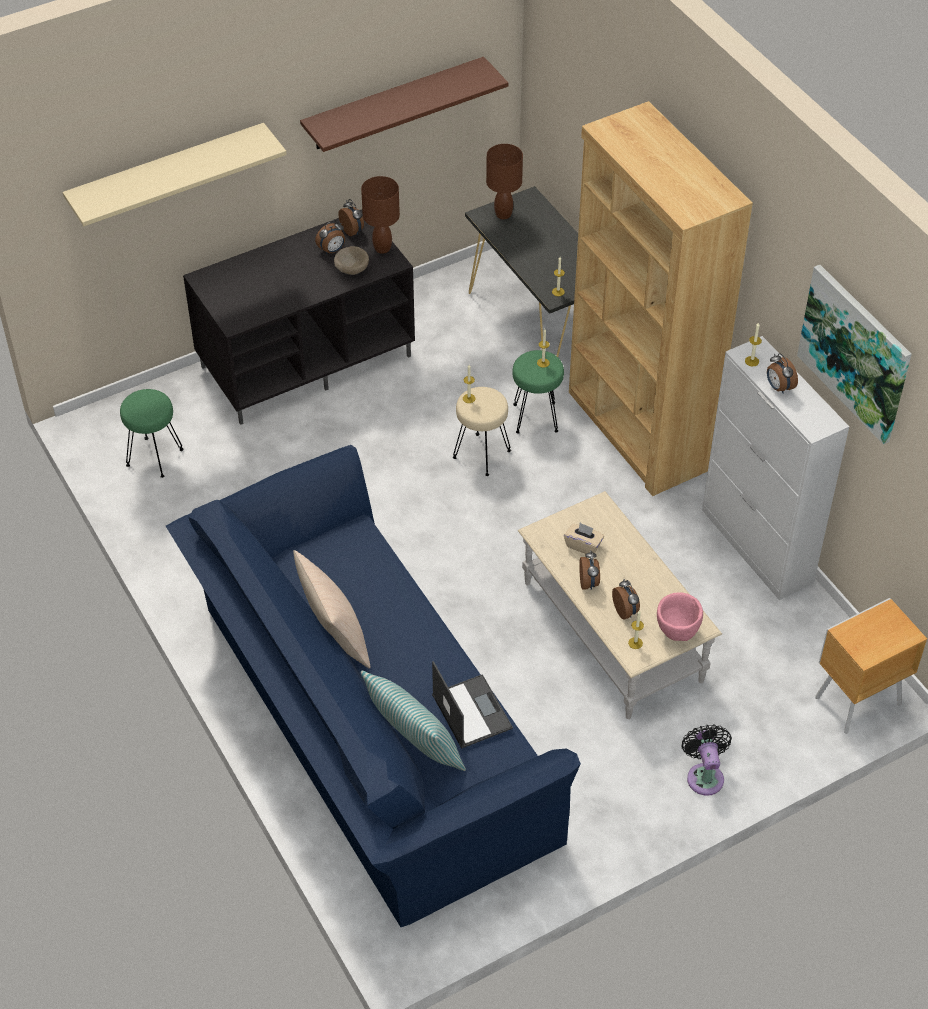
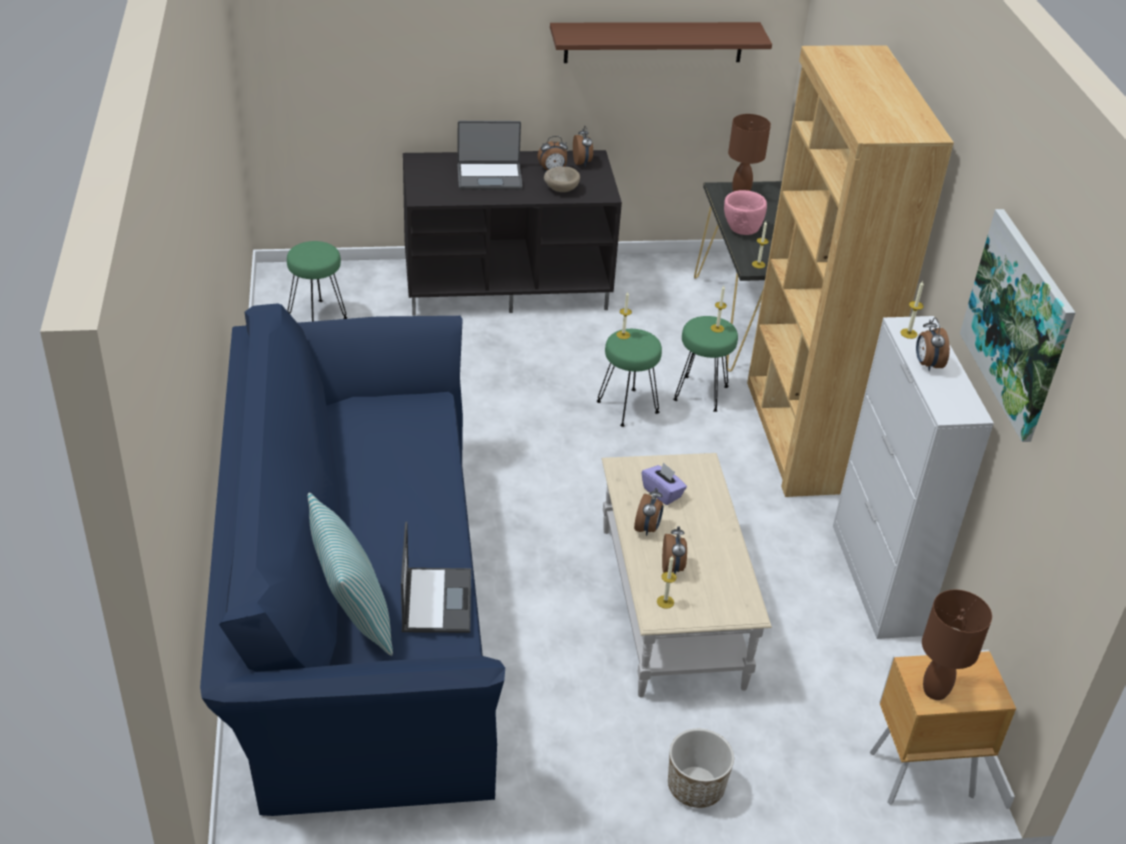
camera: 20 degrees right, 10 degrees down
beige shelf [63,123,287,226] -> none
beige pillow [293,550,370,669] -> none
brown table lamp [361,176,400,254] -> brown table lamp moved to [922,590,992,700]
beige stool [453,387,511,476] -> green stool [597,329,662,427]
beige tissue box [564,523,604,554] -> purple tissue box [642,462,687,505]
pink bowl [657,592,703,641] -> pink bowl moved to [724,190,767,235]
black fan [681,725,732,796] -> planter [668,729,734,808]
none -> laptop [457,121,523,190]

